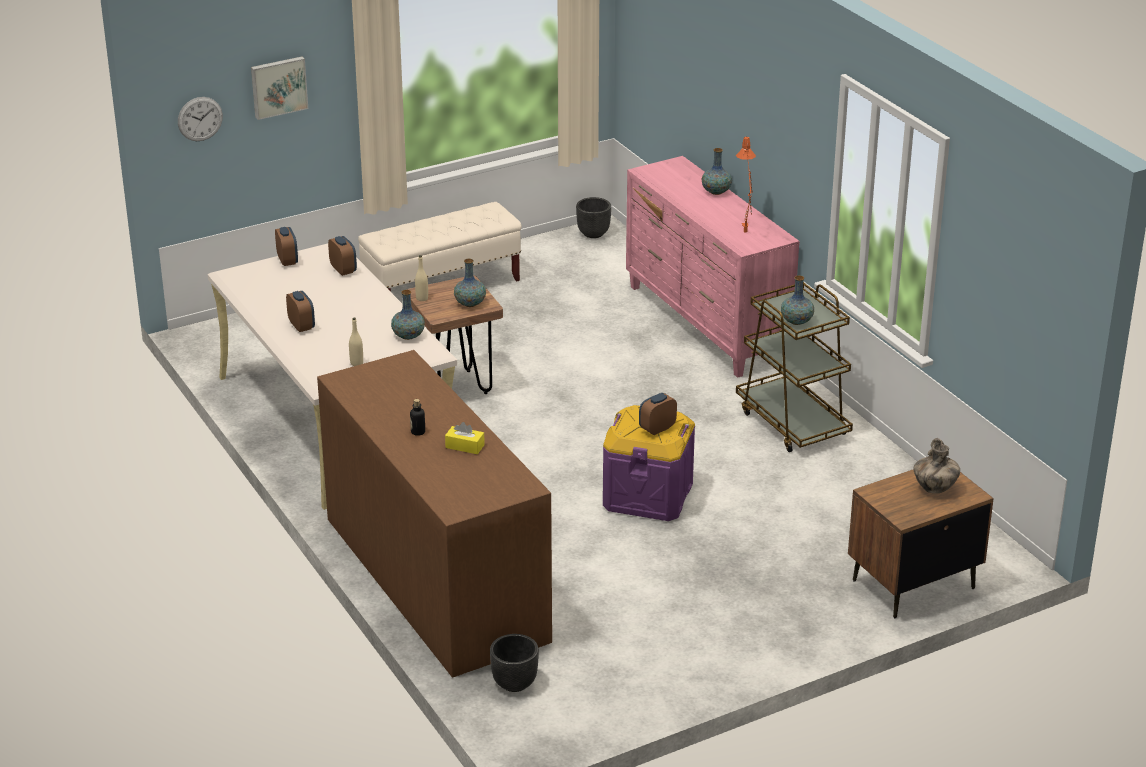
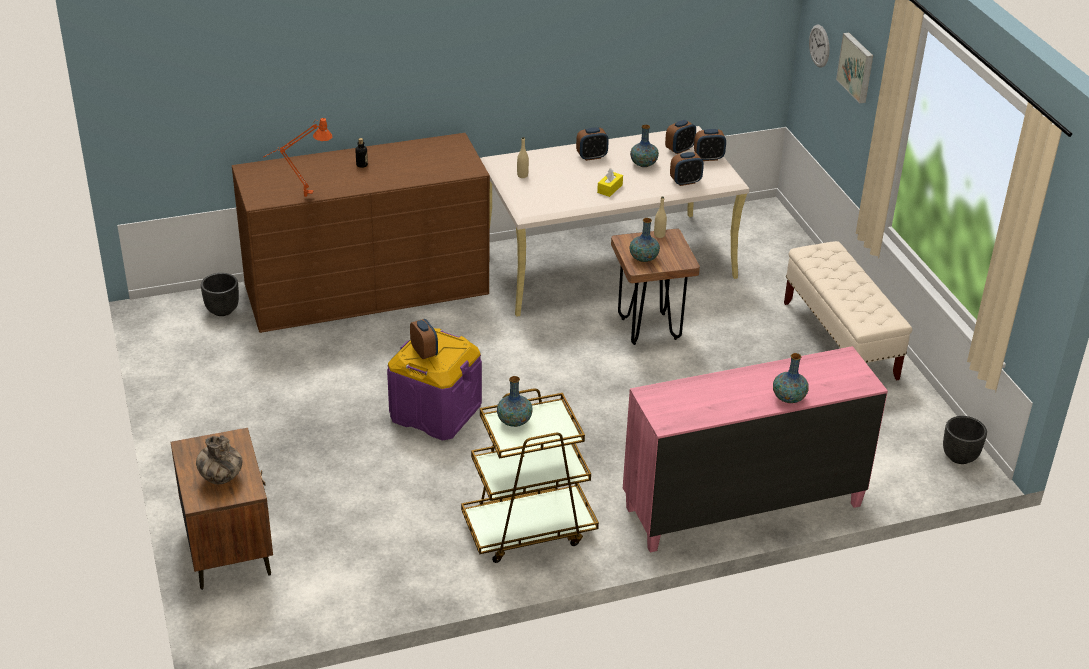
camera: 100 degrees right, 5 degrees up
vase [391,290,425,340] -> vase moved to [630,125,659,167]
yellow tissue box [445,422,485,454] -> yellow tissue box moved to [597,168,623,197]
orange table lamp [736,136,756,233] -> orange table lamp moved to [263,118,333,197]
none -> alarm clock [665,120,696,154]

